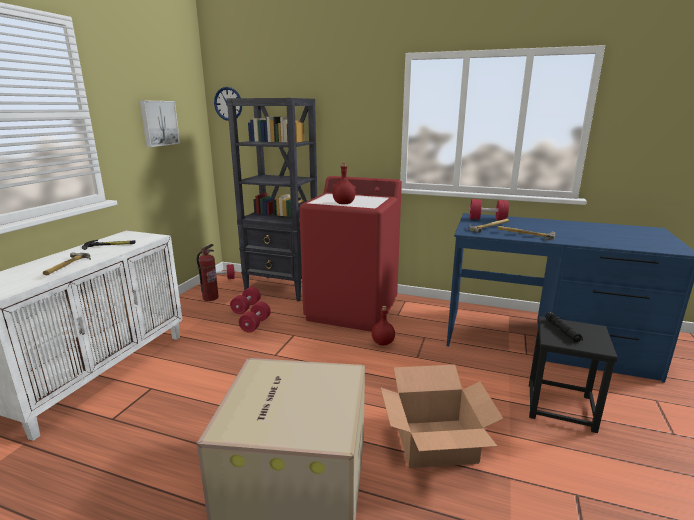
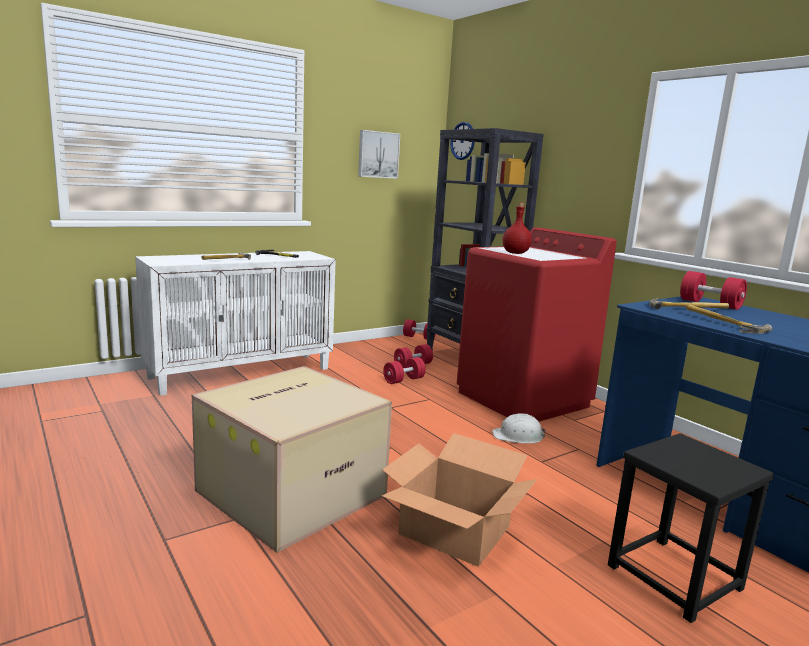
camera: 35 degrees right, 5 degrees down
fire extinguisher [197,244,219,301] -> none
red bottle [372,306,395,345] -> white hard hat [492,414,546,444]
black flashlight [545,312,583,342] -> none

